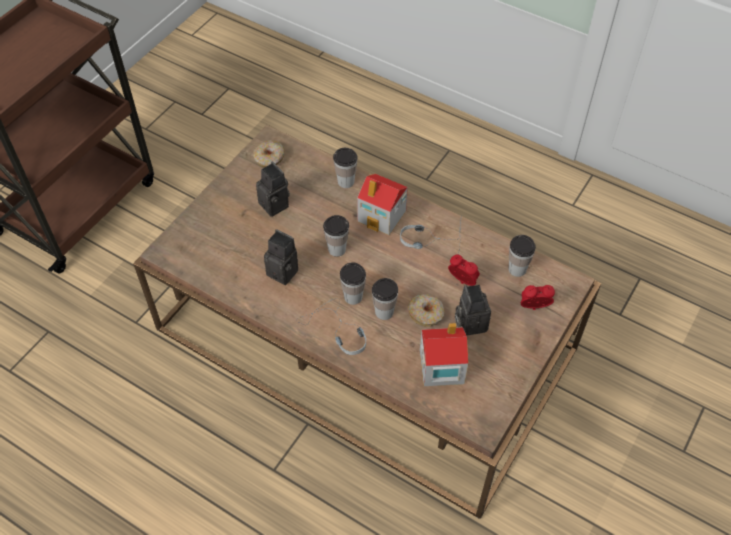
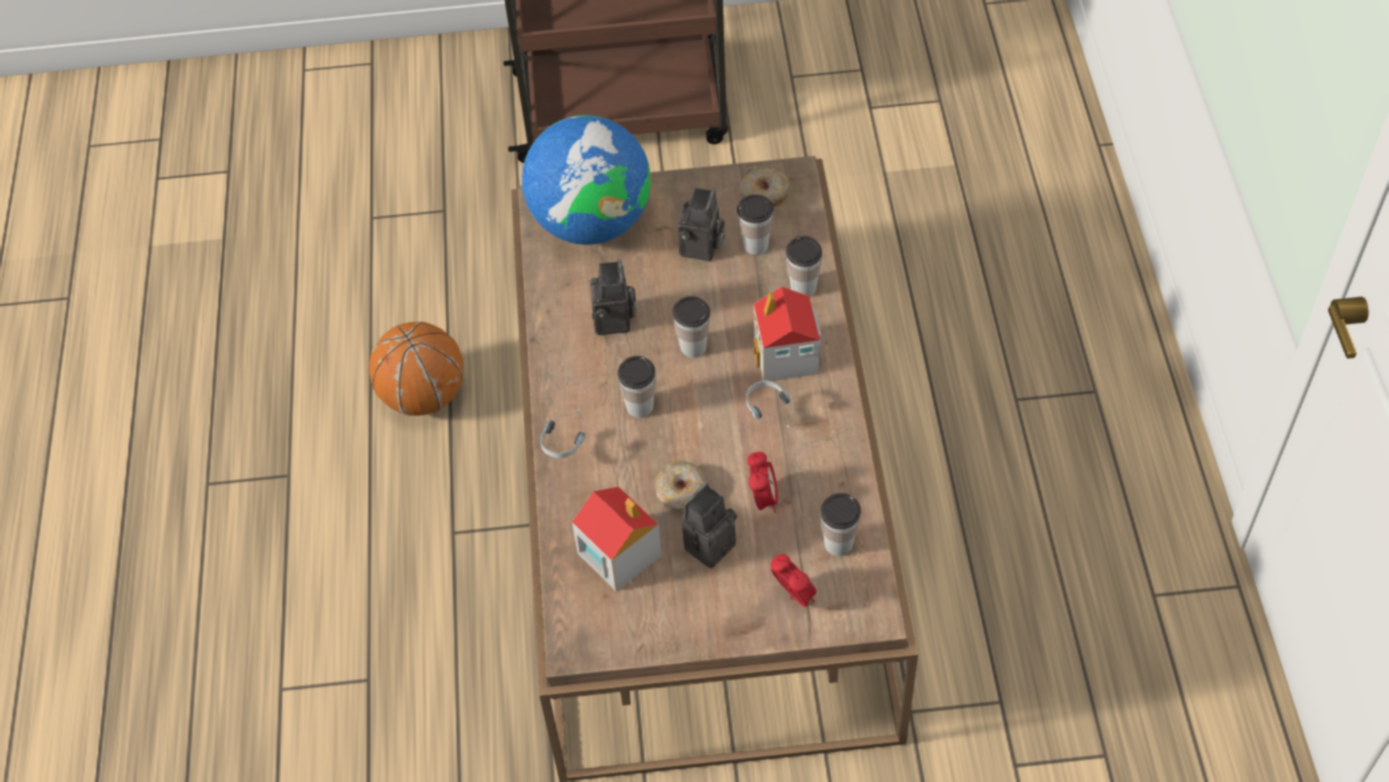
camera: 55 degrees right, 0 degrees up
cup [372,278,398,320] -> cup moved to [737,194,774,255]
none -> basketball [369,322,464,416]
none -> globe [522,115,651,245]

